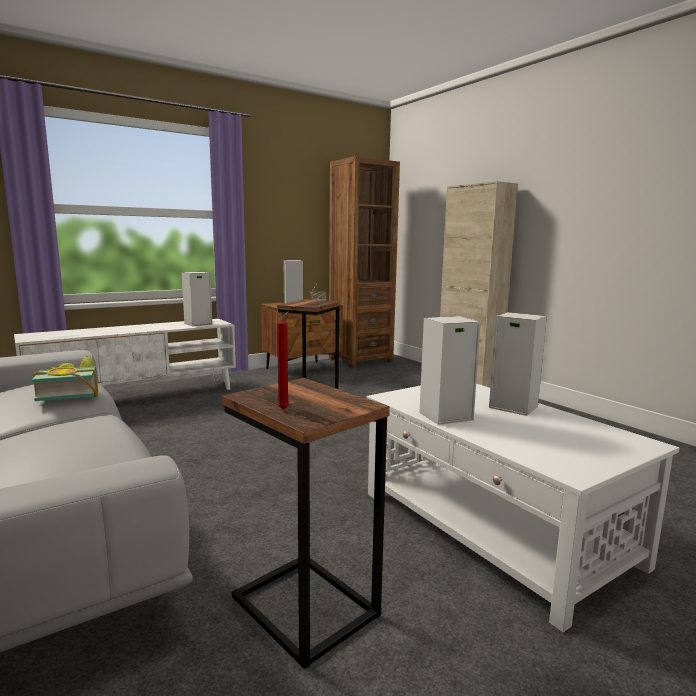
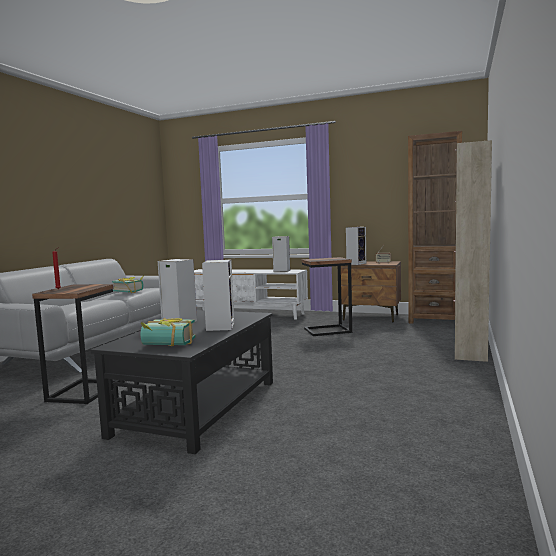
camera: 55 degrees right, 5 degrees down
white coffee table [367,384,679,632] -> black coffee table [90,310,273,454]
none -> book [141,318,196,346]

